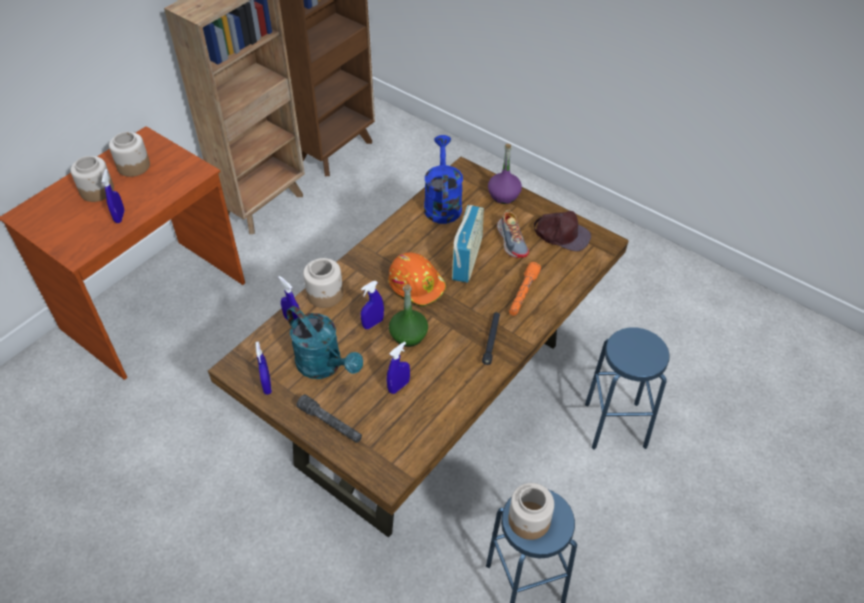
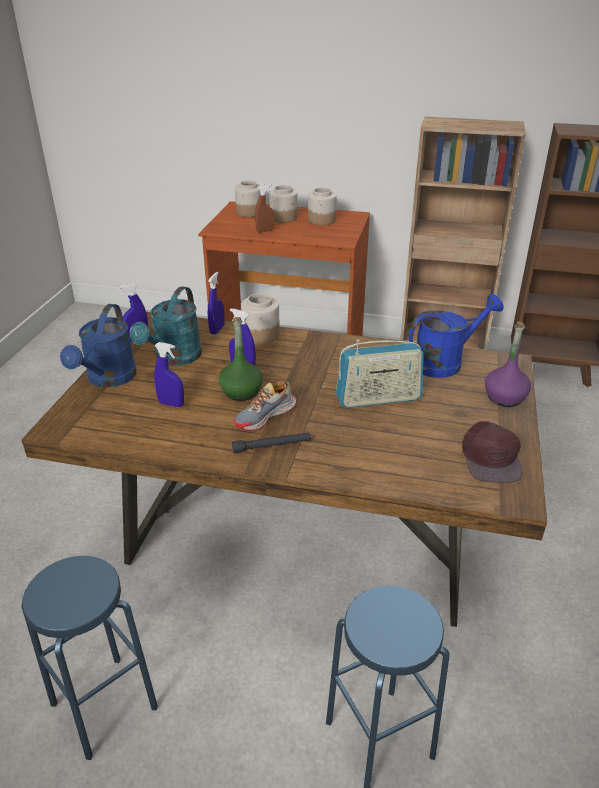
camera: 65 degrees right, 15 degrees down
blue spray bottle [102,169,124,223] -> brown spray bottle [255,184,275,233]
grey flashlight [296,394,362,443] -> blue watering can [60,304,136,388]
orange hard hat [389,252,447,307] -> none
shoe [497,210,529,258] -> shoe moved to [234,381,296,431]
jar [508,483,554,540] -> jar moved to [235,181,261,217]
orange flashlight [509,262,541,316] -> none

